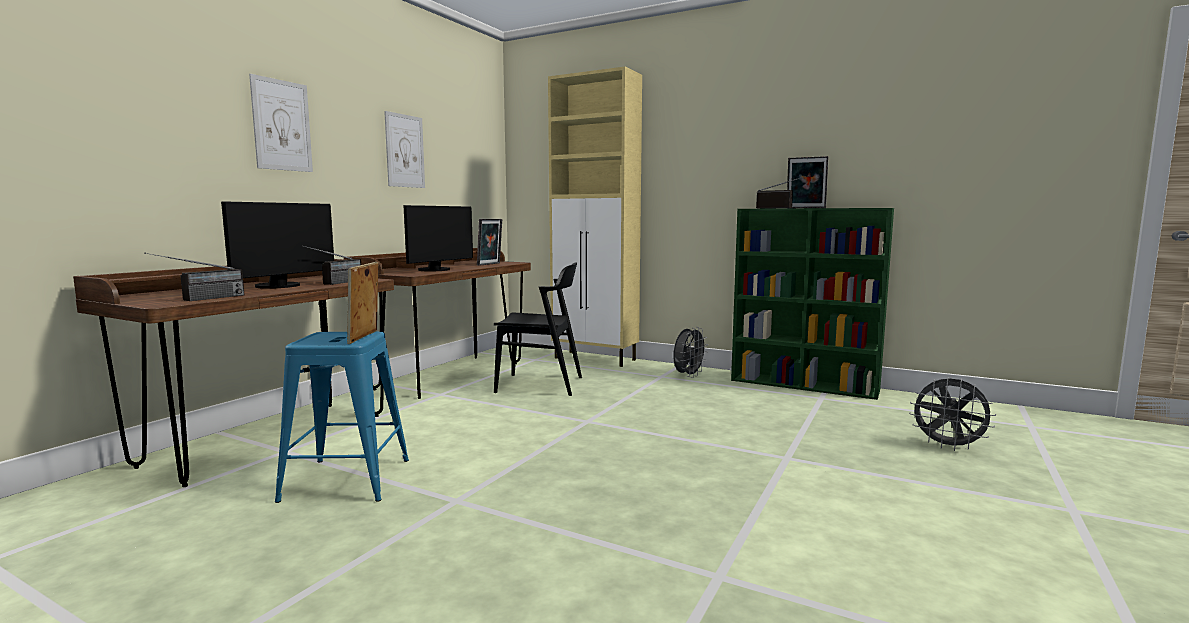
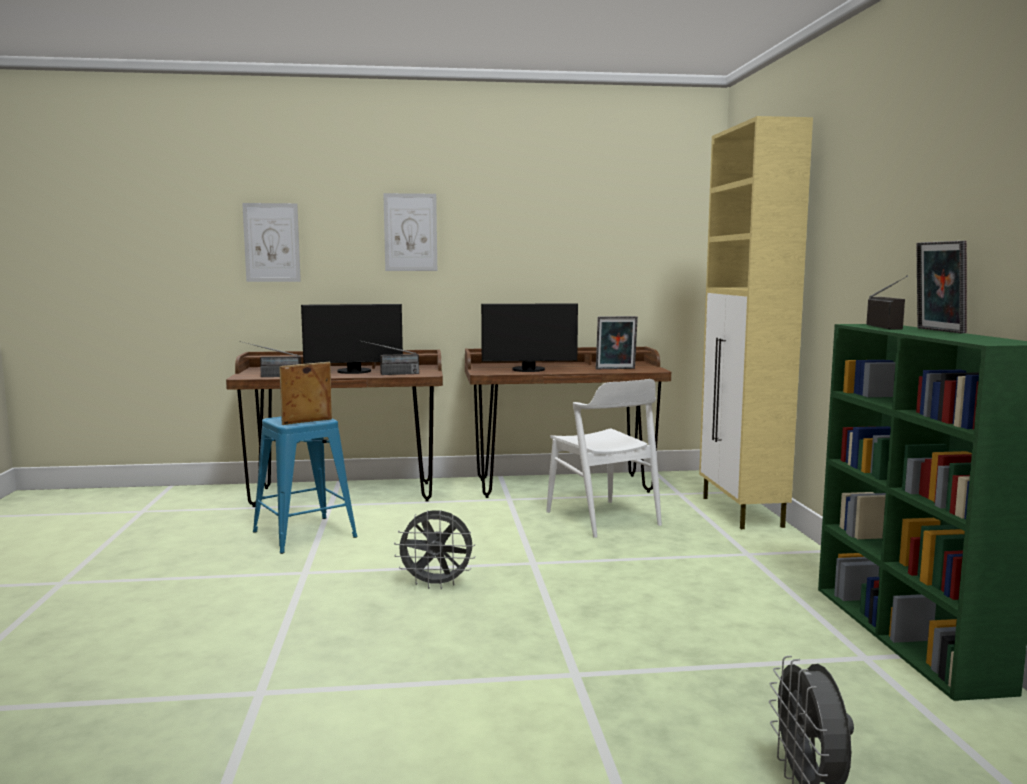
camera: 55 degrees right, 0 degrees up
picture [384,111,425,188] -> picture moved to [242,203,301,282]
black chair [494,262,582,396] -> white chair [546,379,662,538]
grey fan [673,327,708,378] -> grey fan moved to [394,510,475,589]

